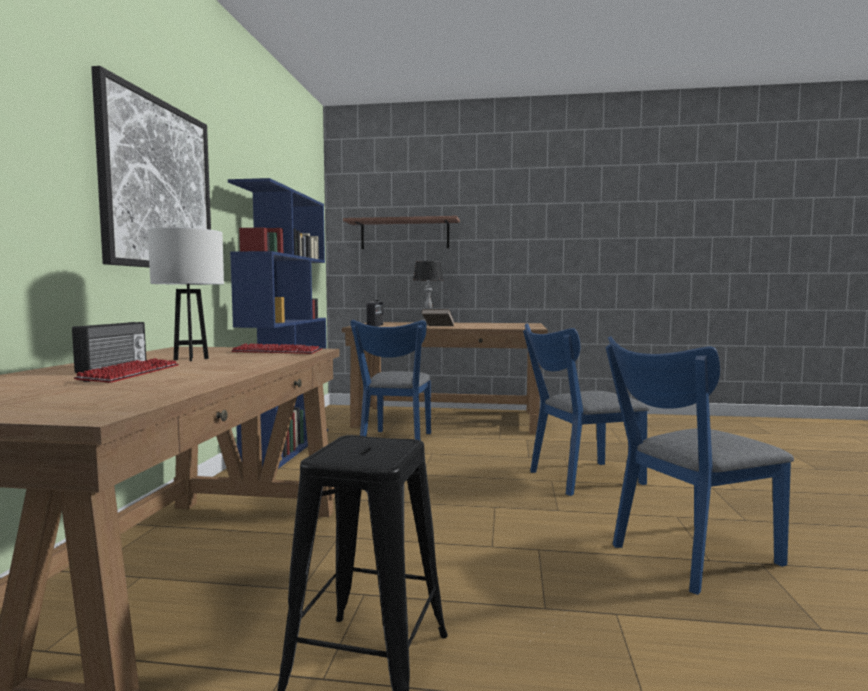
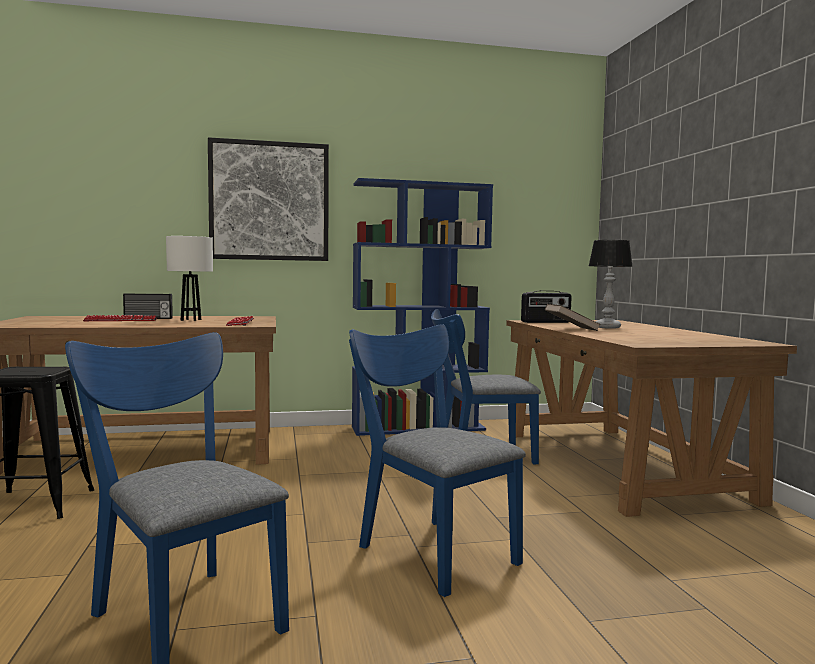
camera: 70 degrees right, 0 degrees up
shelf [343,216,460,249] -> none

